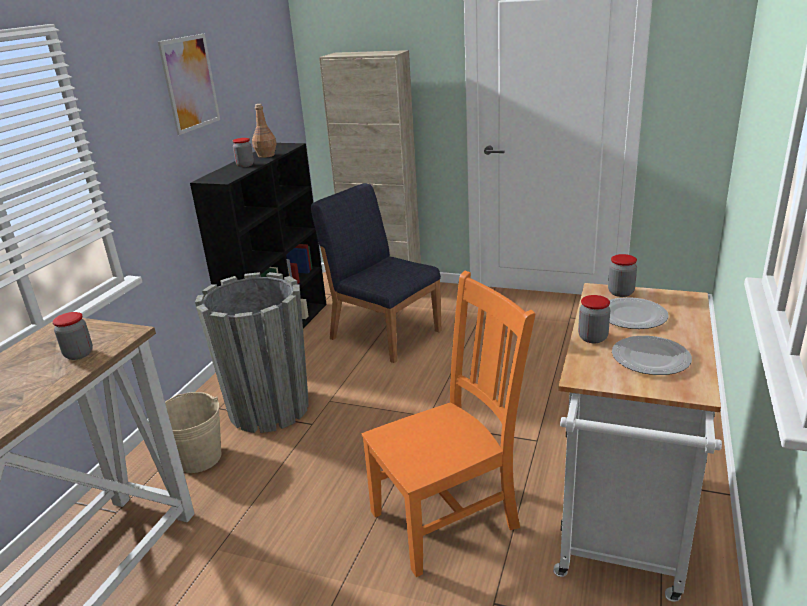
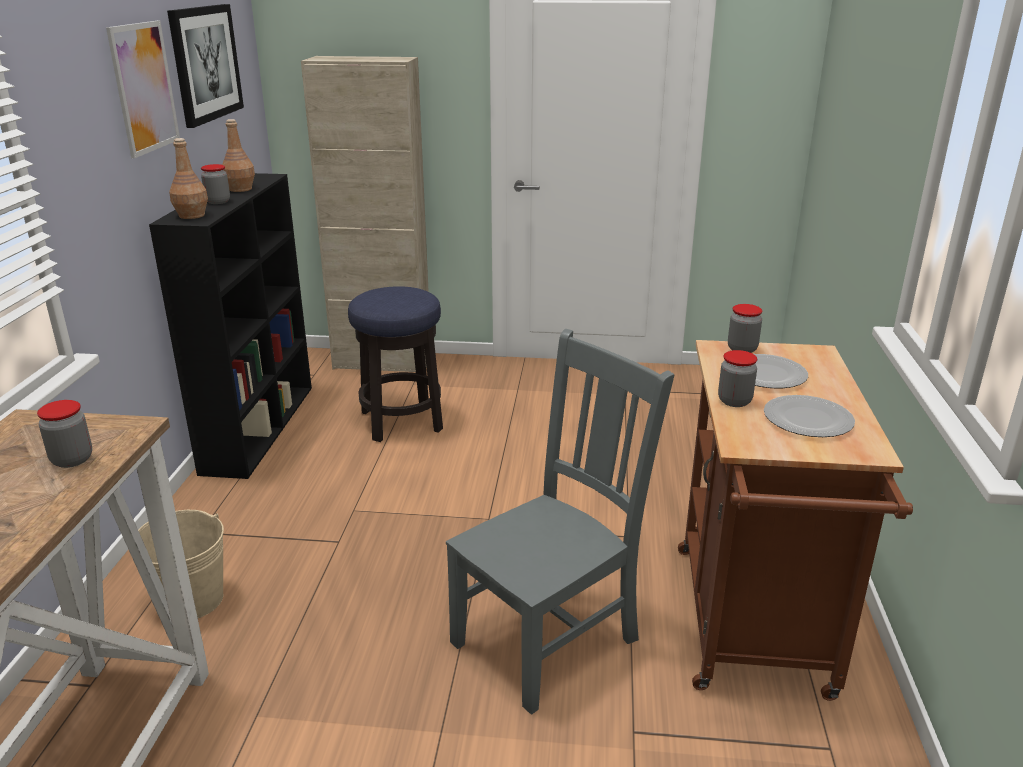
camera: 15 degrees left, 0 degrees up
grey planter [195,272,308,433] -> none
blue chair [311,183,441,363] -> stool [348,286,443,442]
orange chair [362,271,536,577] -> grey chair [446,329,674,715]
white cart [553,283,722,602] -> brown cart [678,340,913,701]
none -> picture [167,4,244,128]
none -> brown bottle [169,138,208,219]

